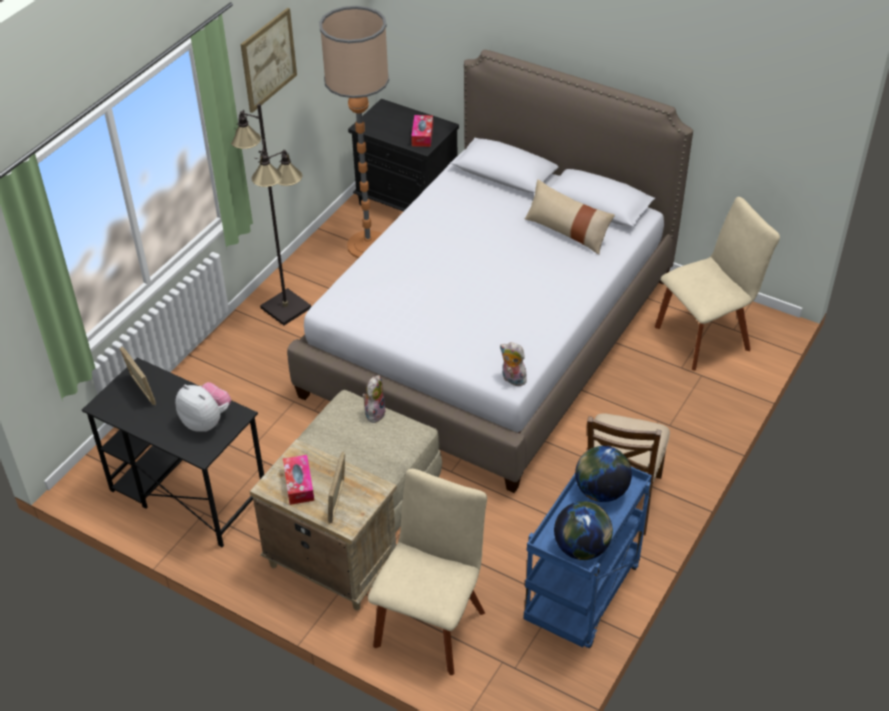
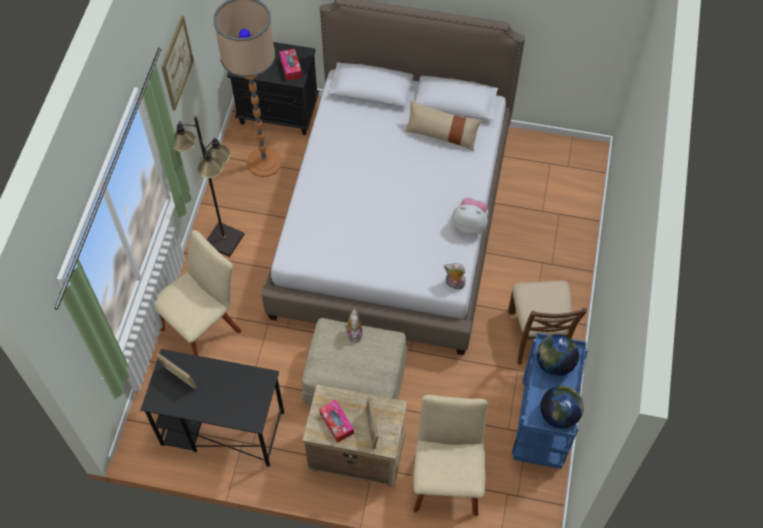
camera: 20 degrees left, 15 degrees up
plush toy [175,382,231,432] -> plush toy moved to [452,198,488,236]
beige chair [655,197,780,371] -> beige chair moved to [154,230,241,356]

